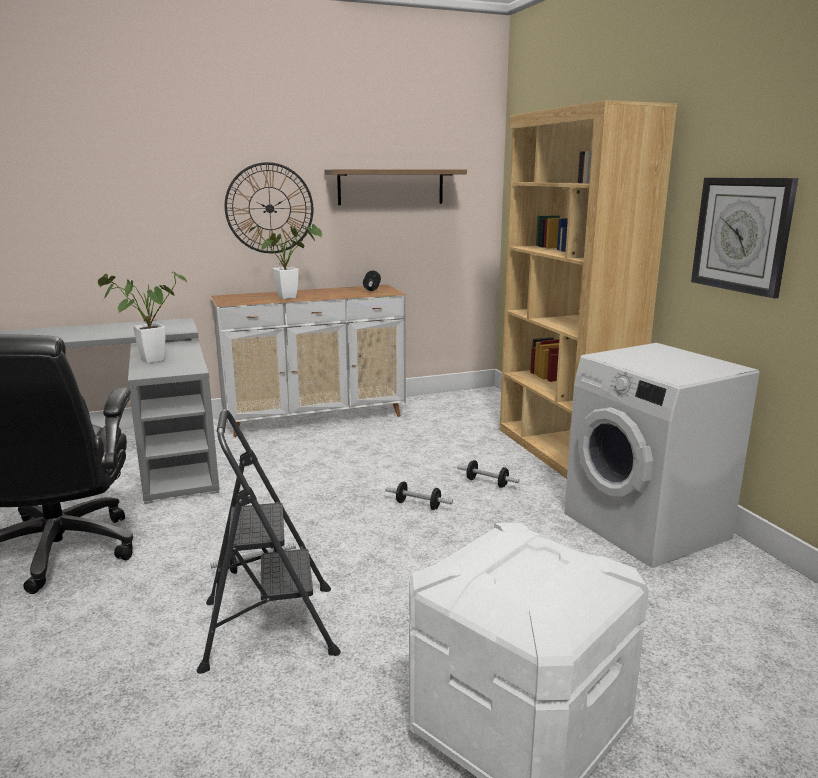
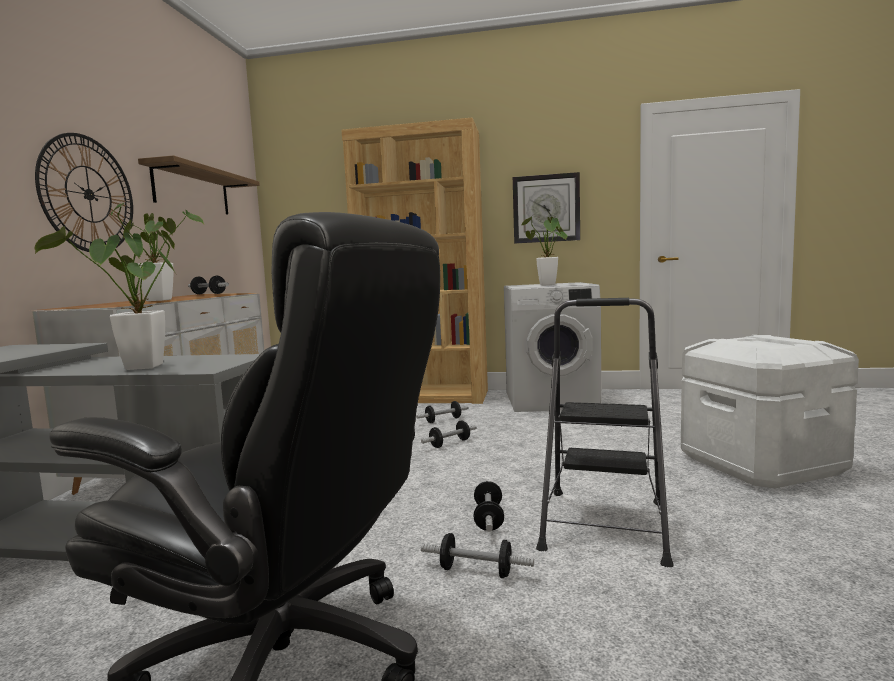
camera: 60 degrees left, 10 degrees down
none -> dumbbell [421,533,534,578]
none -> potted plant [521,216,567,285]

